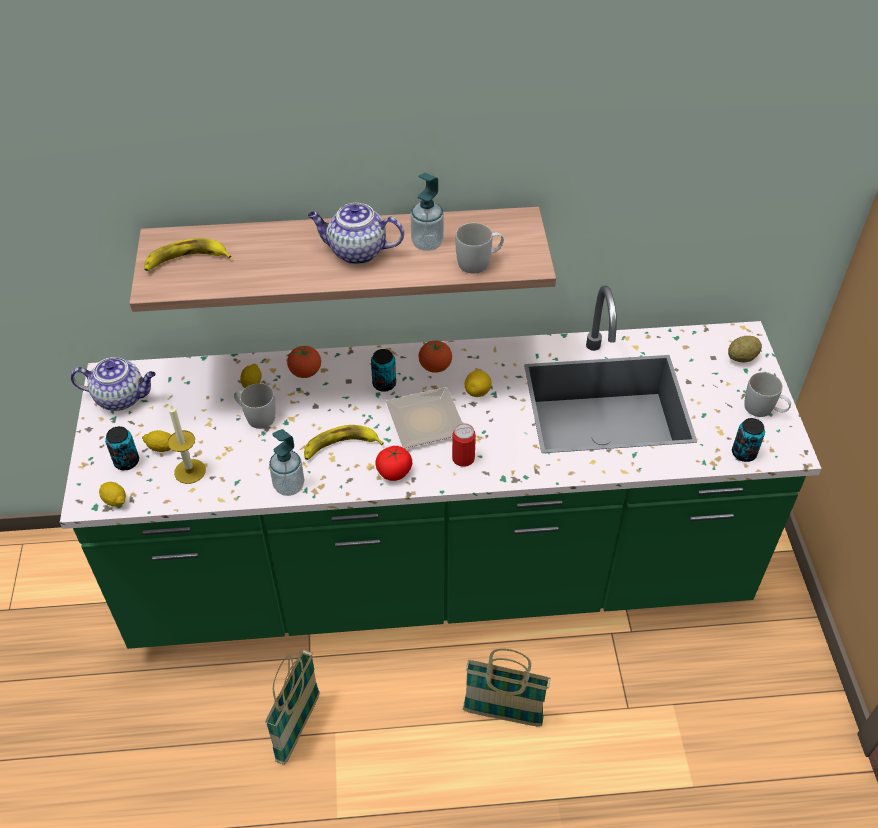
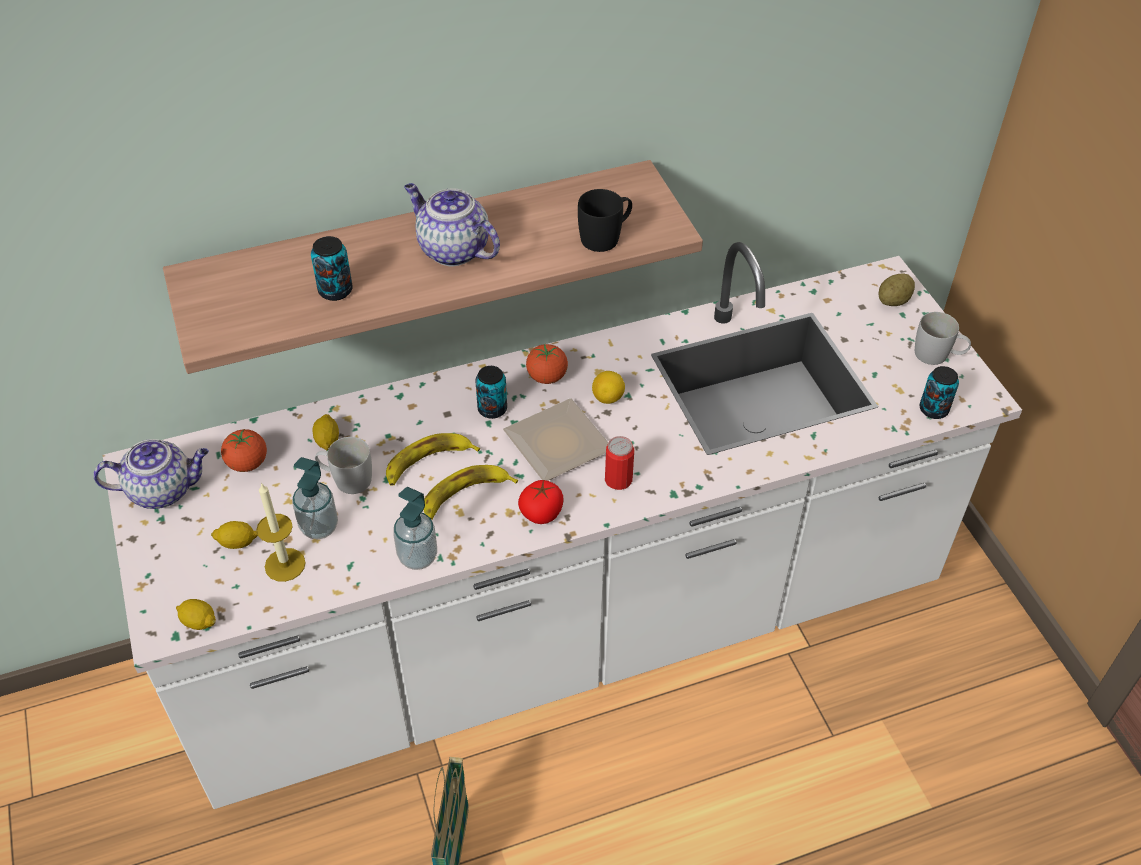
camera: 15 degrees left, 0 degrees up
green counter [60,285,822,649] -> white counter [103,242,1022,809]
can [105,426,139,470] -> can moved to [311,236,353,301]
banana [144,238,231,271] -> banana moved to [386,433,480,486]
tomato [287,346,321,378] -> tomato moved to [221,429,267,472]
teapot [308,203,404,264] -> teapot turned 45 degrees clockwise [404,183,500,266]
soap dispenser [411,173,444,251] -> soap dispenser moved to [292,457,338,539]
white mug [456,223,504,273] -> black mug [578,189,632,252]
basket [463,649,551,727] -> none

